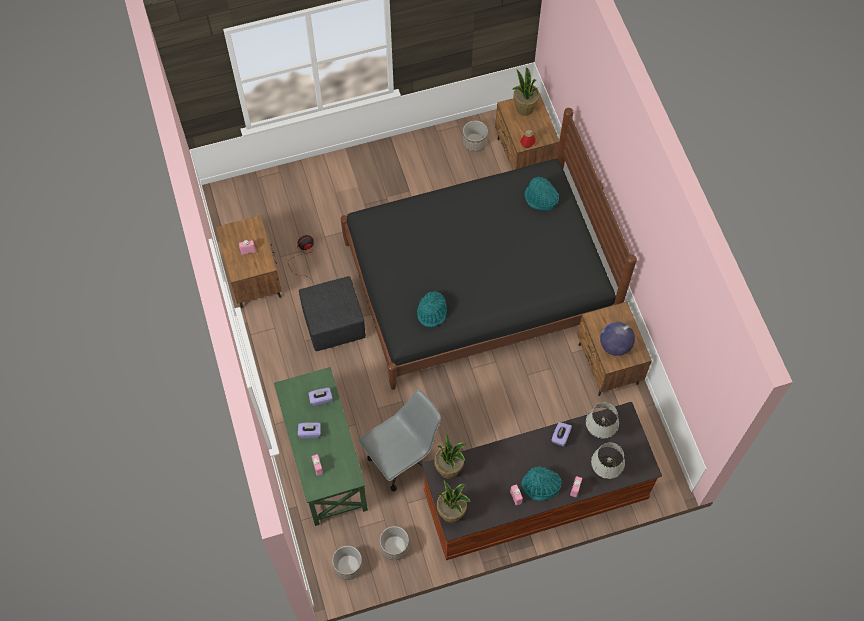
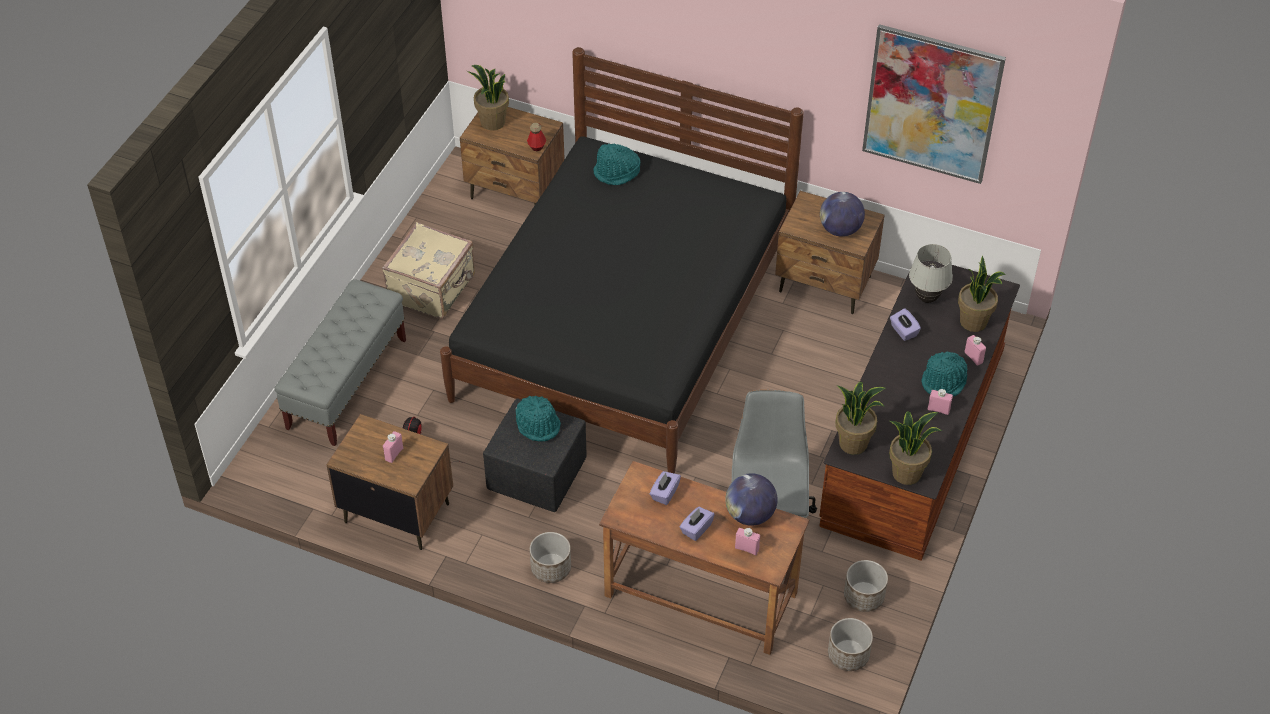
camera: 50 degrees left, 15 degrees down
green desk [274,367,368,526] -> brown desk [599,461,809,655]
turquoise hat [417,291,447,327] -> turquoise hat moved to [515,396,561,442]
planter [462,121,488,152] -> planter moved to [529,532,571,583]
white table lamp [591,442,625,479] -> potted plant [958,256,1006,332]
none -> grey bench [274,279,406,446]
none -> beige suitcase [382,222,475,319]
none -> globe [725,473,778,526]
none -> picture [862,24,1006,184]

